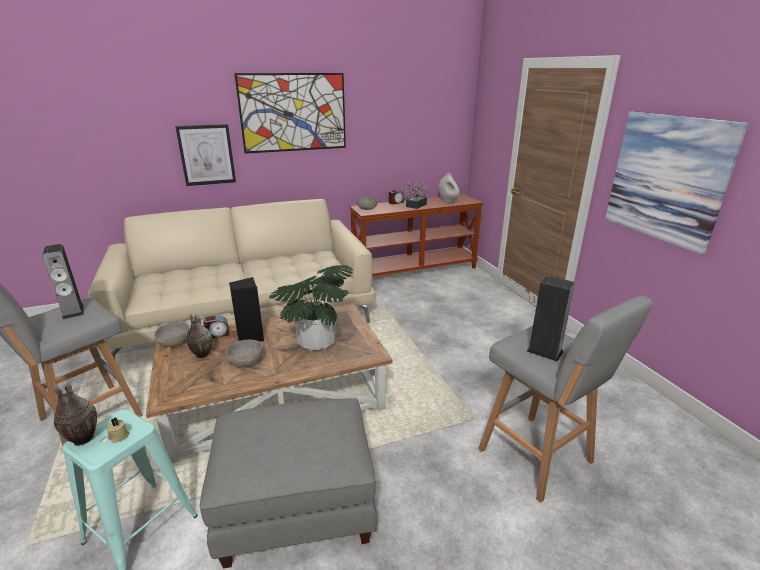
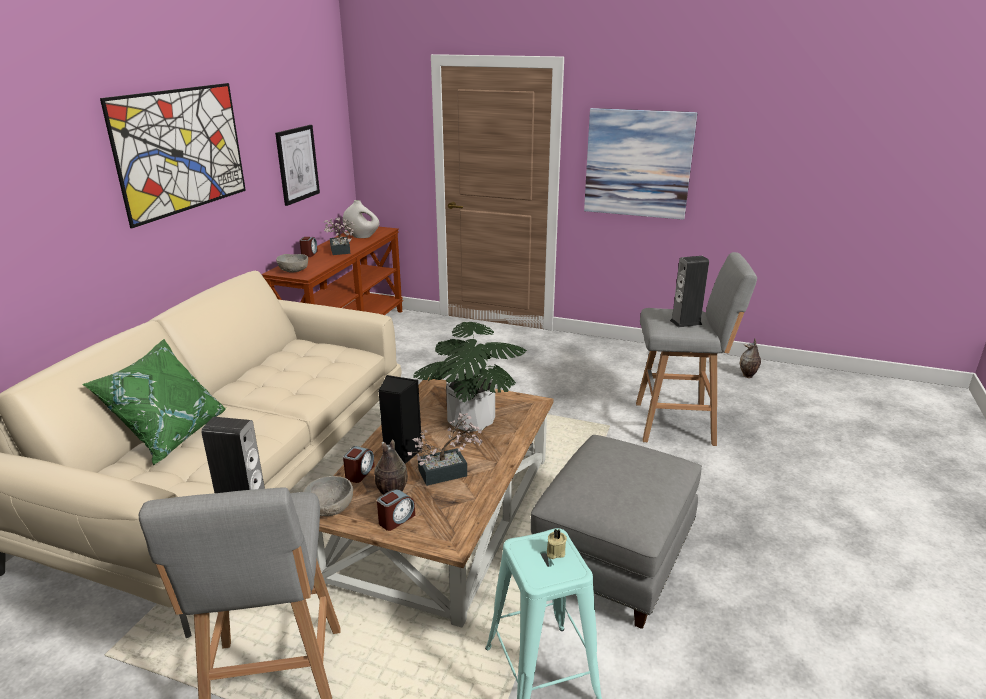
camera: 50 degrees left, 0 degrees up
vase [54,383,97,446] -> vase moved to [740,338,761,378]
picture [175,124,236,186] -> picture moved to [275,125,320,206]
grey bowl [226,340,263,367] -> potted plant [407,413,482,486]
none -> green pillow [82,339,226,465]
none -> alarm clock [377,489,415,531]

